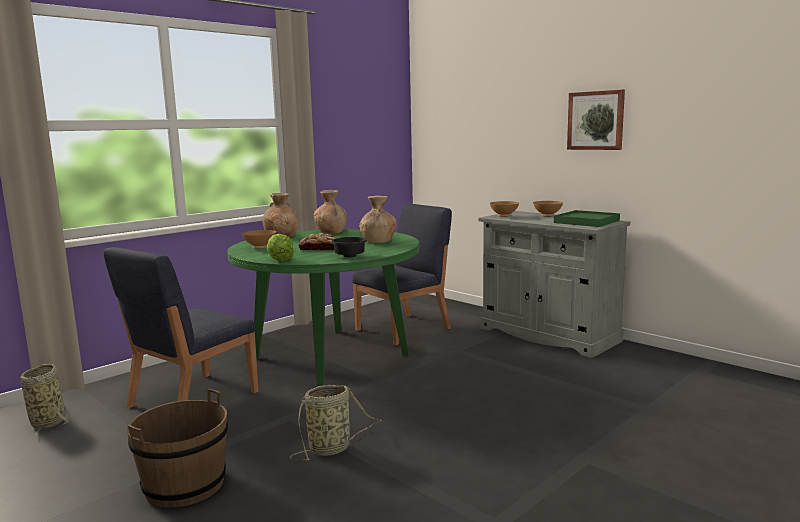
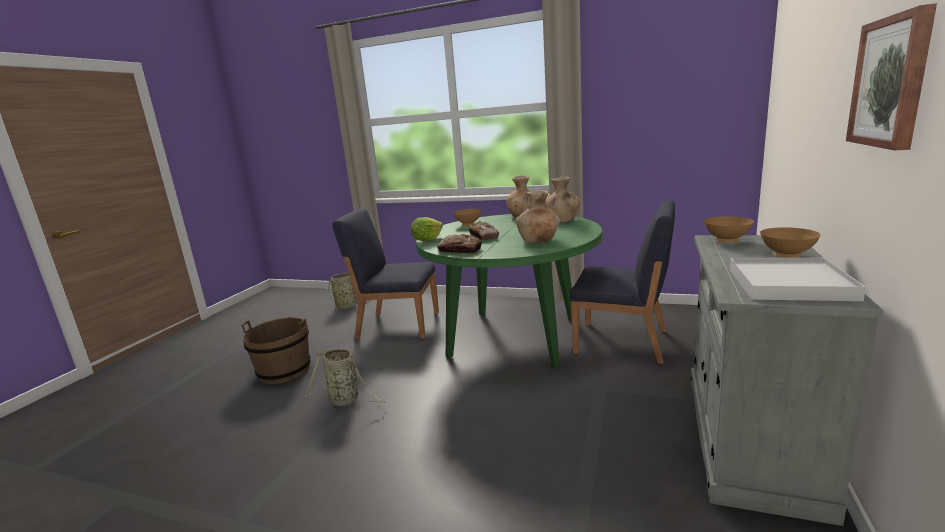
camera: 65 degrees right, 5 degrees up
black bowl [331,237,367,258] -> bread [437,234,482,254]
green tray [554,210,620,227] -> white tray [730,258,866,301]

